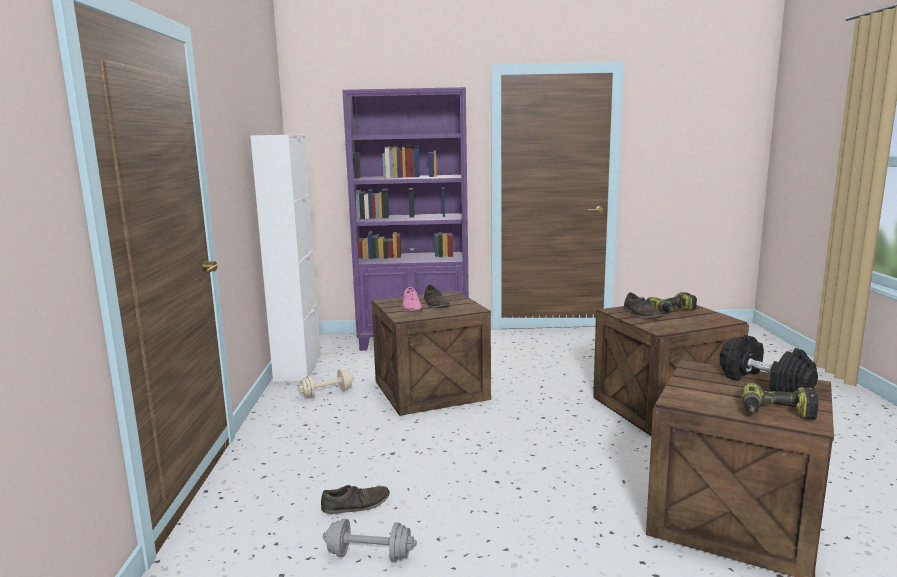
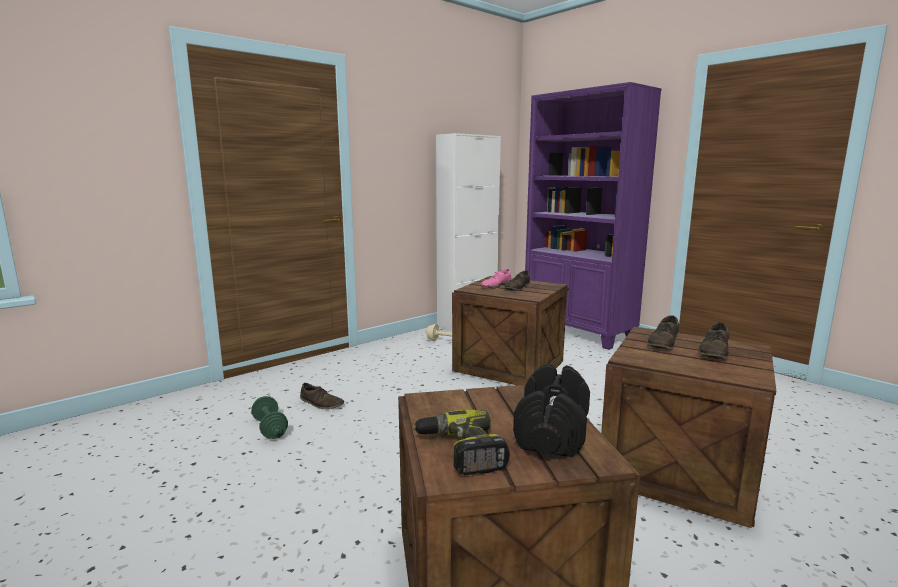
camera: 50 degrees right, 0 degrees up
grey dumbbell [323,519,417,561] -> green dumbbell [251,396,288,439]
power drill [647,292,697,313] -> brown shoe [698,322,730,360]

